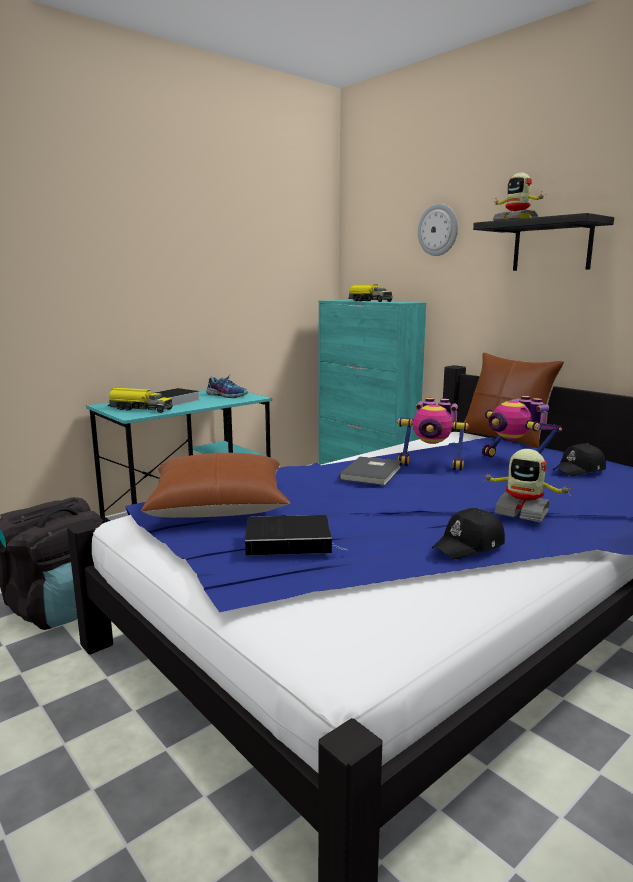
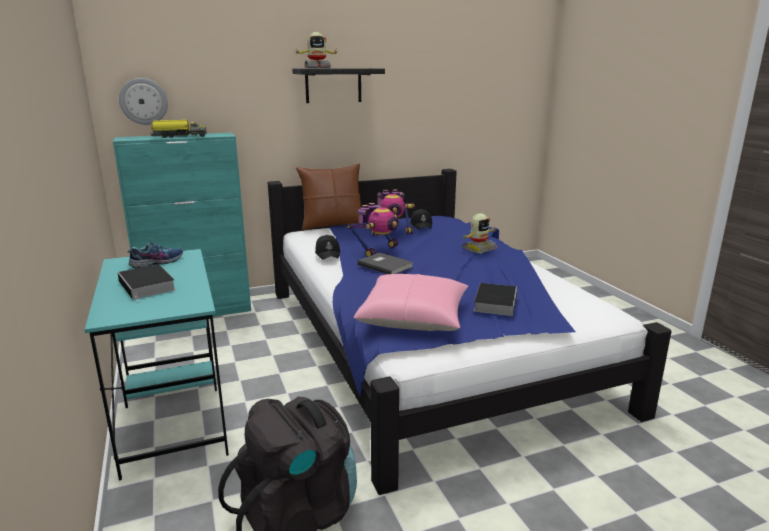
camera: 70 degrees left, 5 degrees up
toy truck [108,388,173,413] -> none
brown pillow [141,452,291,518] -> pink pillow [354,274,468,331]
wall clock [418,203,458,256] -> wall clock moved to [119,78,168,125]
black cap [432,508,505,559] -> black cap moved to [315,235,341,260]

